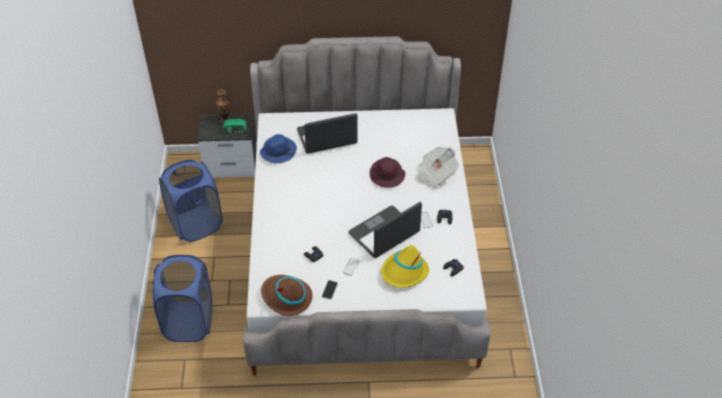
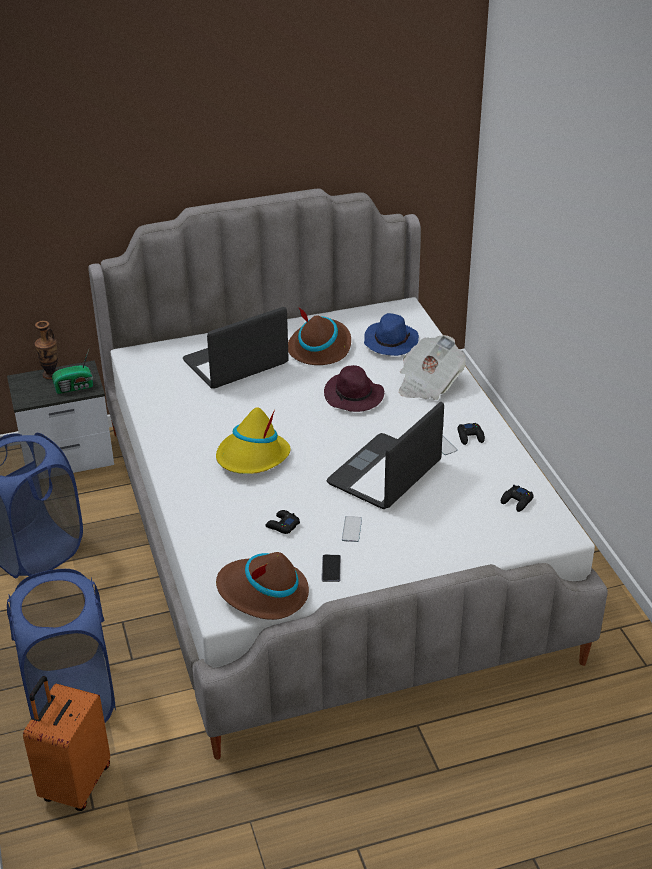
camera: 15 degrees left, 10 degrees down
blue hat [260,134,297,163] -> blue hat moved to [364,313,419,356]
yellow hat [381,245,429,288] -> yellow hat moved to [216,407,291,474]
none -> orange suitcase [23,676,110,811]
none -> brown hat [288,307,351,365]

